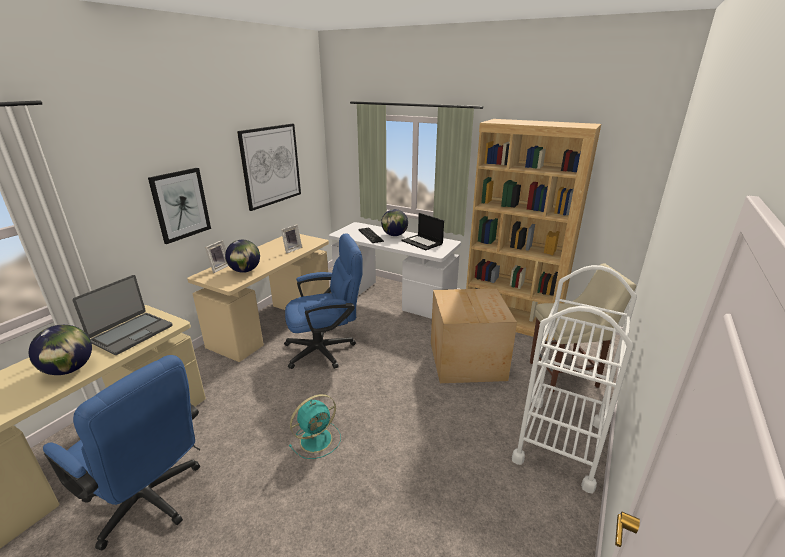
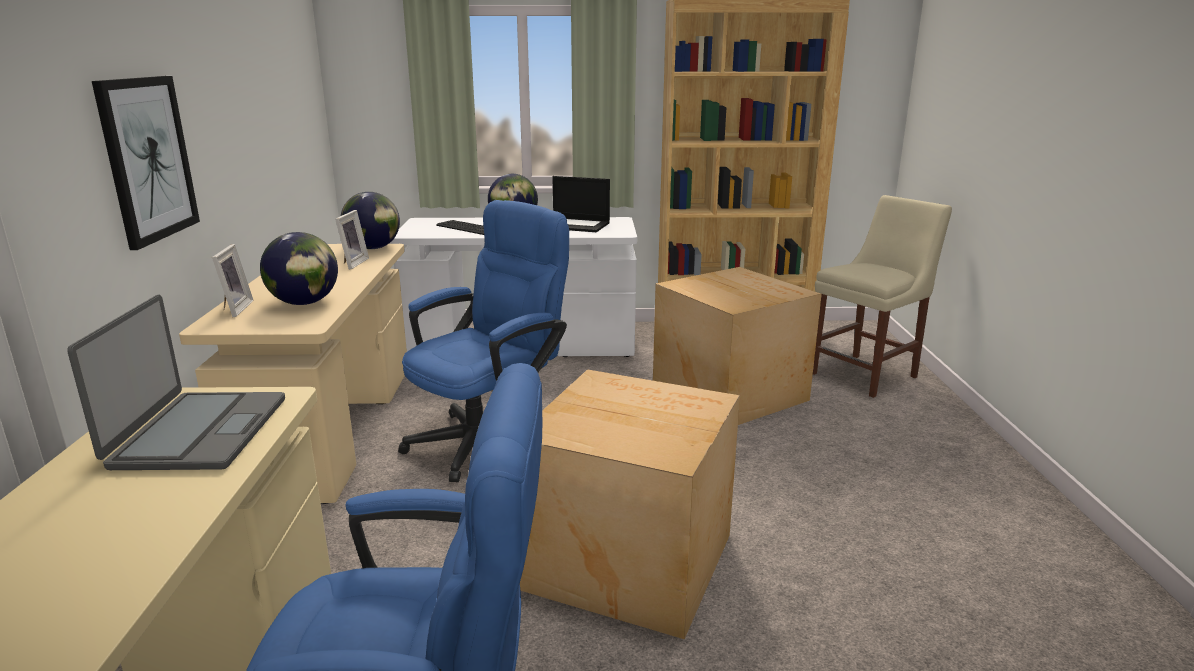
camera: 30 degrees left, 5 degrees down
globe [29,325,92,375] -> globe moved to [341,192,400,249]
picture [237,124,301,211] -> none
turquoise fan [289,394,341,459] -> cardboard box [520,369,740,639]
white cart [512,265,637,494] -> none

